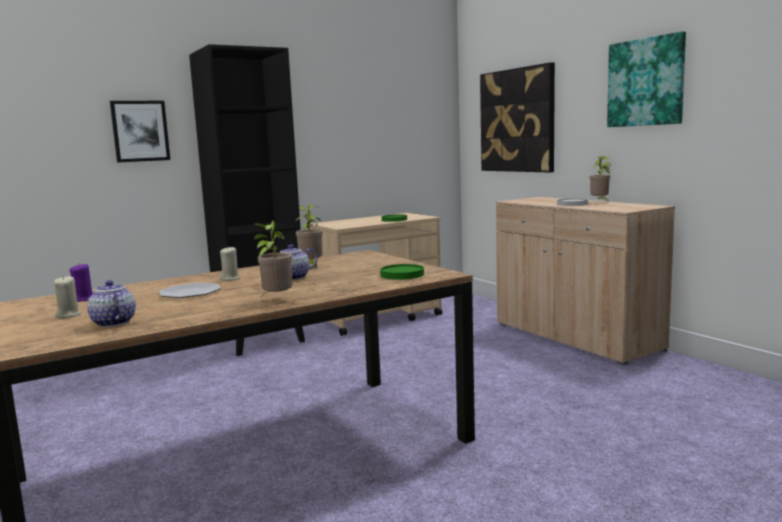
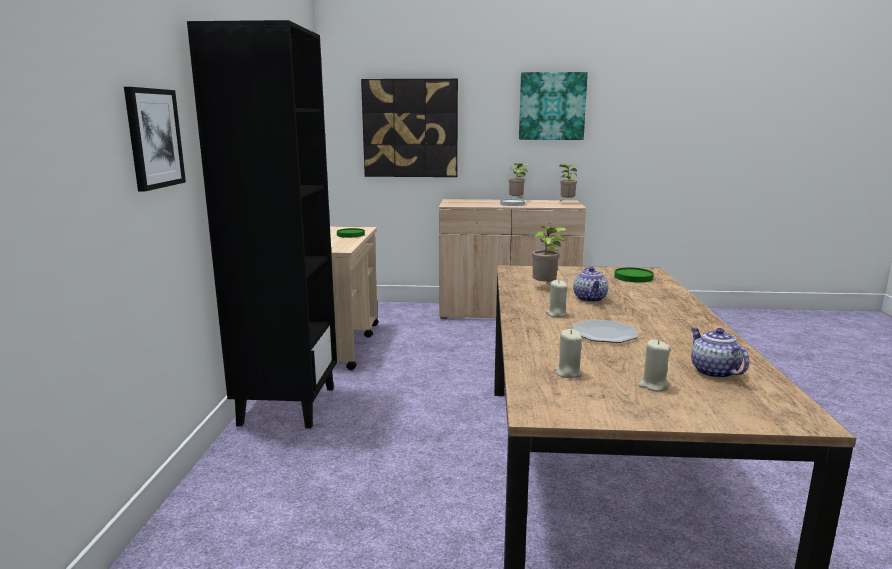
camera: 55 degrees left, 5 degrees up
purple candle [70,264,93,302] -> beige candle [554,329,582,378]
teapot [87,280,136,327] -> teapot turned 75 degrees clockwise [691,328,749,378]
potted plant [254,221,292,298] -> potted plant moved to [560,164,577,202]

